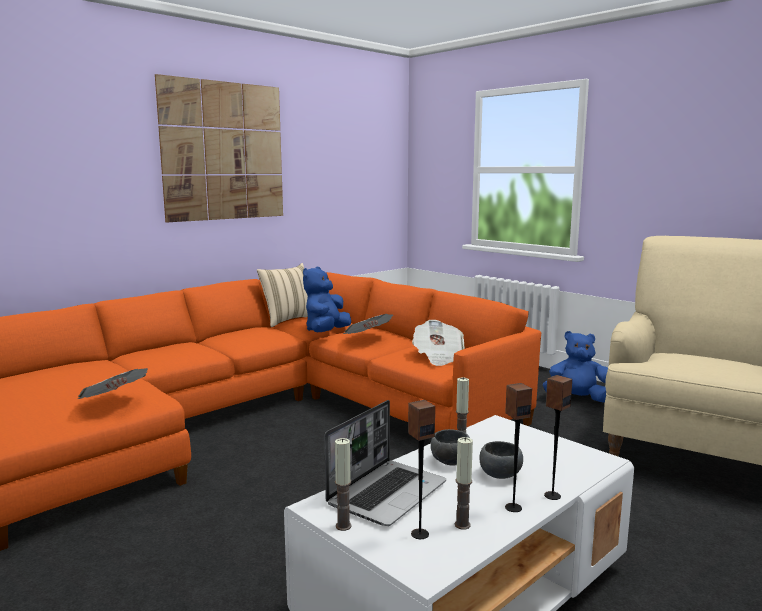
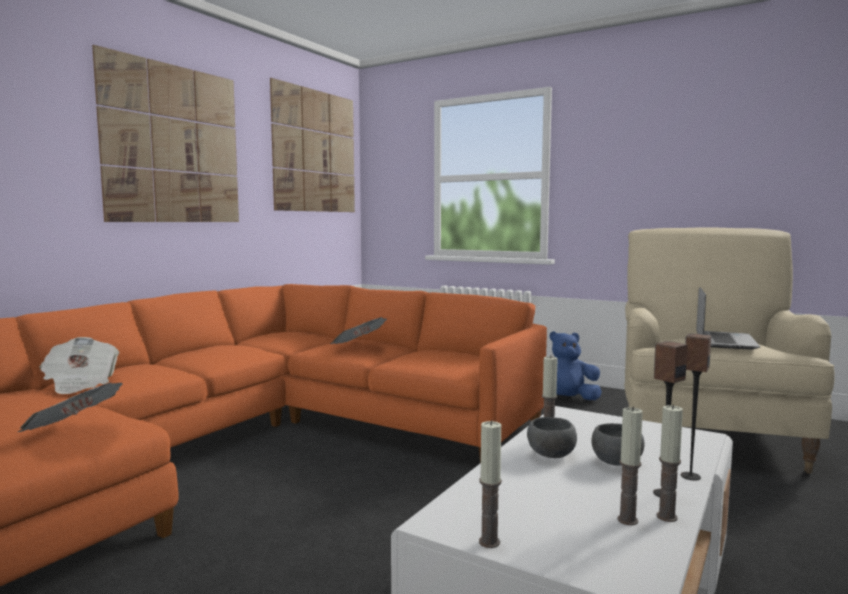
camera: 15 degrees left, 5 degrees down
beige pillow [257,263,308,327] -> none
blue plush toy [303,267,351,332] -> none
laptop [325,400,446,526] -> laptop moved to [696,287,760,350]
speaker [408,400,435,539] -> none
newspaper [412,320,465,366] -> newspaper moved to [40,337,119,394]
none -> picture [270,78,355,212]
none -> candle [656,405,683,522]

